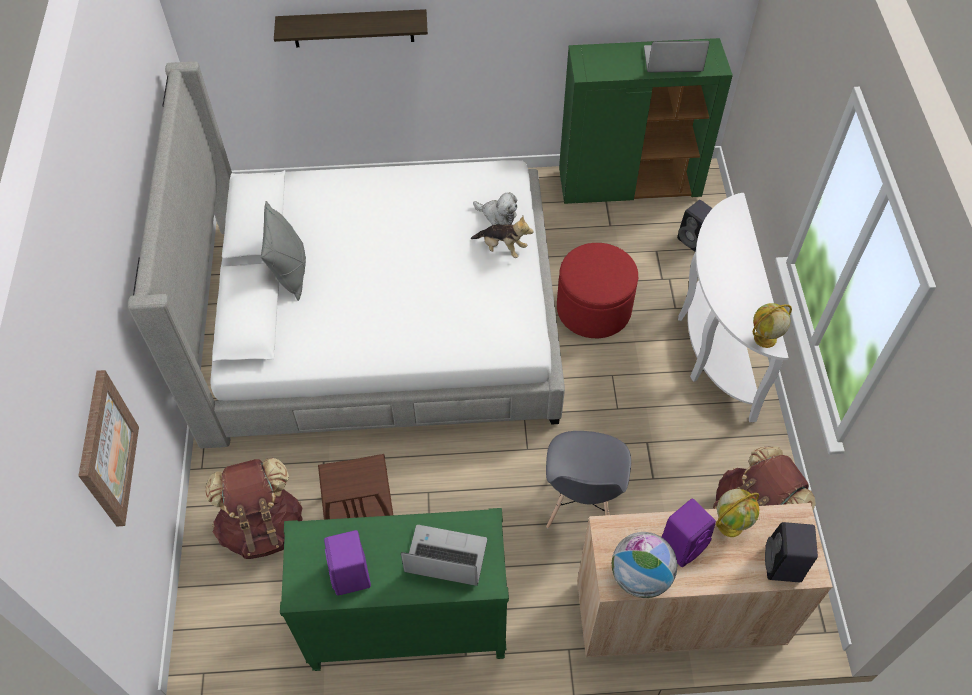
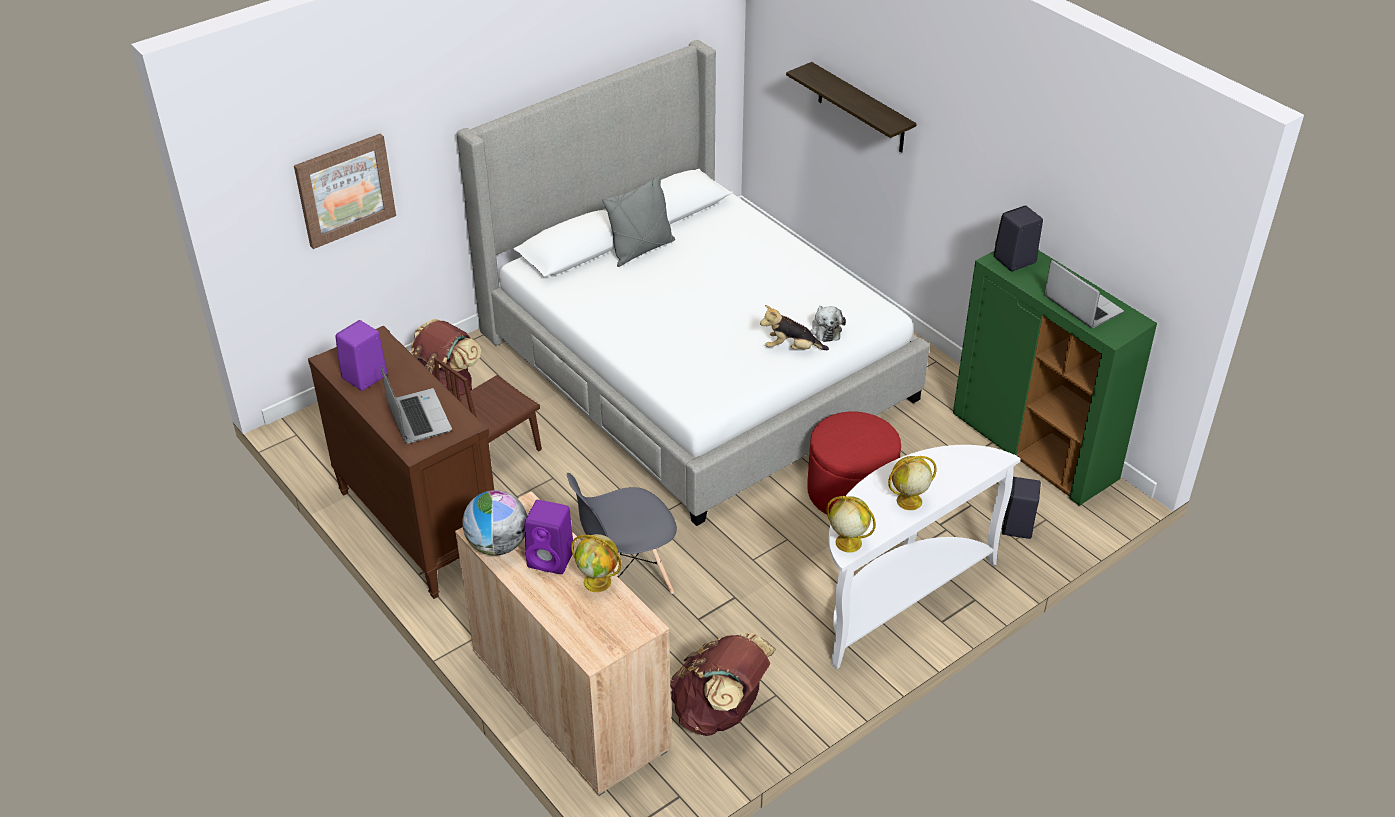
camera: 55 degrees right, 15 degrees down
green dresser [280,508,509,671] -> brown dresser [308,326,494,599]
plush toy [471,216,533,258] -> plush toy turned 105 degrees clockwise [760,305,829,350]
black speaker [765,522,818,582] -> black speaker moved to [994,205,1043,271]
none -> globe [888,456,936,510]

